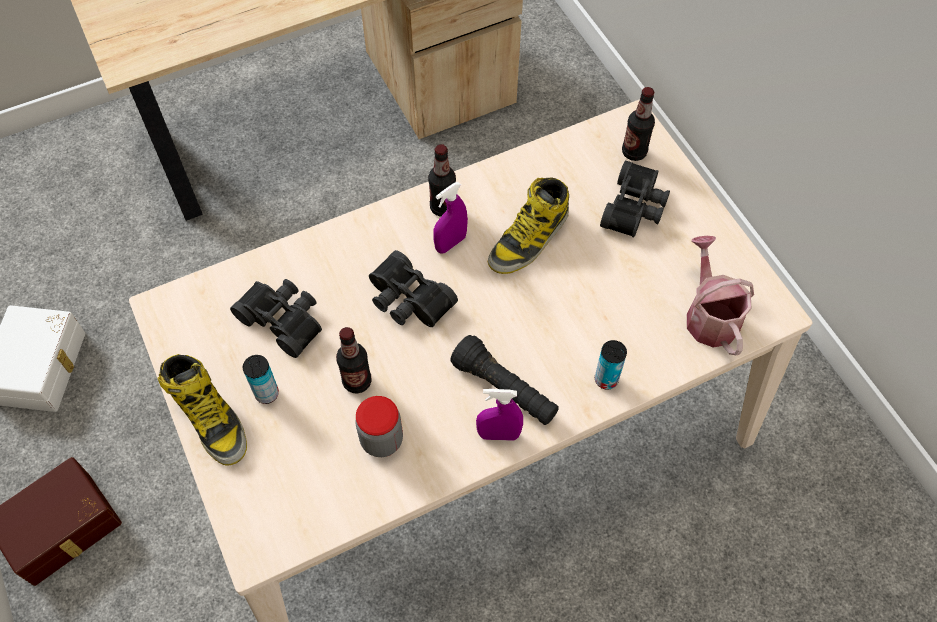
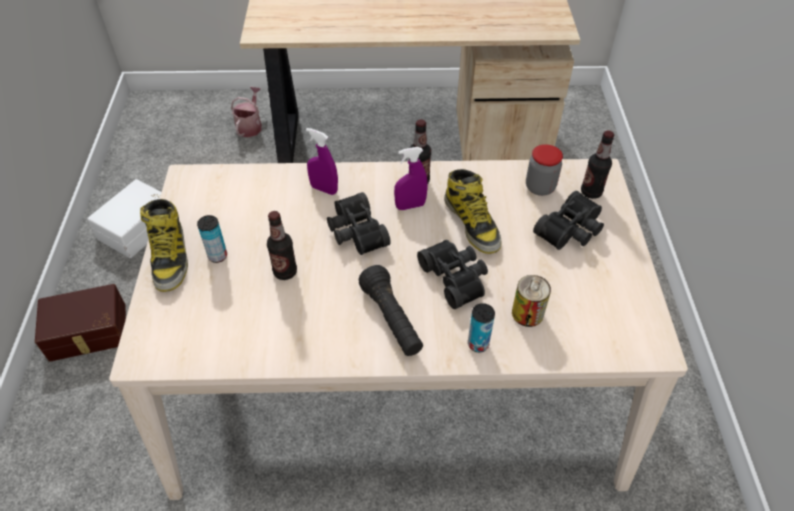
camera: 25 degrees right, 10 degrees down
black binoculars [230,279,322,358] -> black binoculars moved to [417,240,488,309]
jar [355,396,403,457] -> jar moved to [526,144,563,196]
purple spray bottle [476,389,523,441] -> purple spray bottle moved to [306,128,338,195]
boot [488,178,569,274] -> boot turned 90 degrees counterclockwise [444,169,502,254]
watering can [687,236,754,355] -> watering can moved to [231,87,262,137]
none -> can [512,275,551,327]

